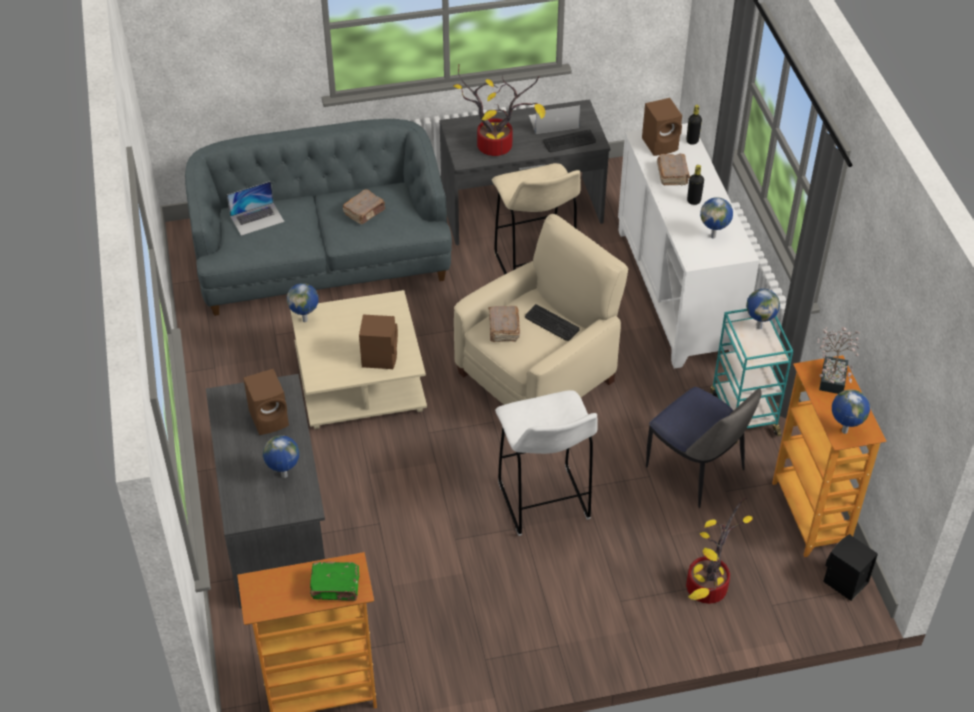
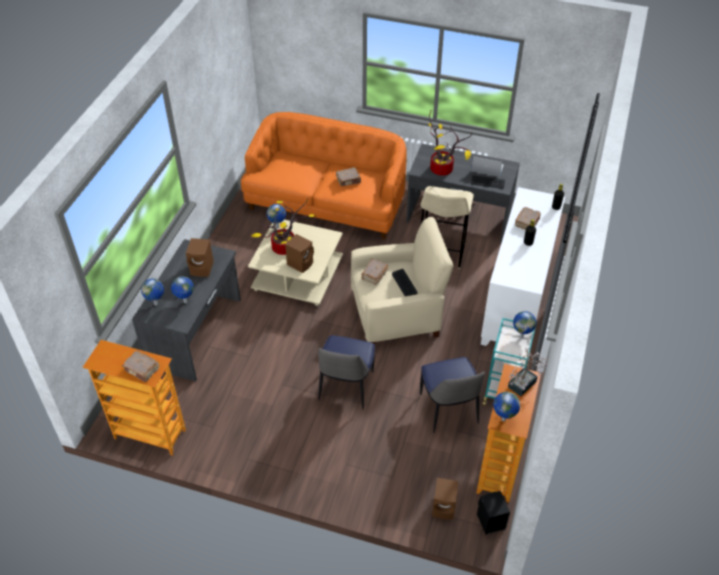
camera: 30 degrees right, 0 degrees up
grey sofa [185,119,452,316] -> orange sofa [241,112,407,239]
laptop [227,181,285,236] -> none
green book [310,561,360,601] -> brown book [122,351,159,382]
white stool [495,390,598,536] -> chair [318,335,375,409]
brown speaker [642,98,682,156] -> brown speaker moved to [432,478,459,520]
potted plant [686,497,753,604] -> potted plant moved to [251,199,316,255]
globe [700,197,733,239] -> globe moved to [141,279,164,306]

